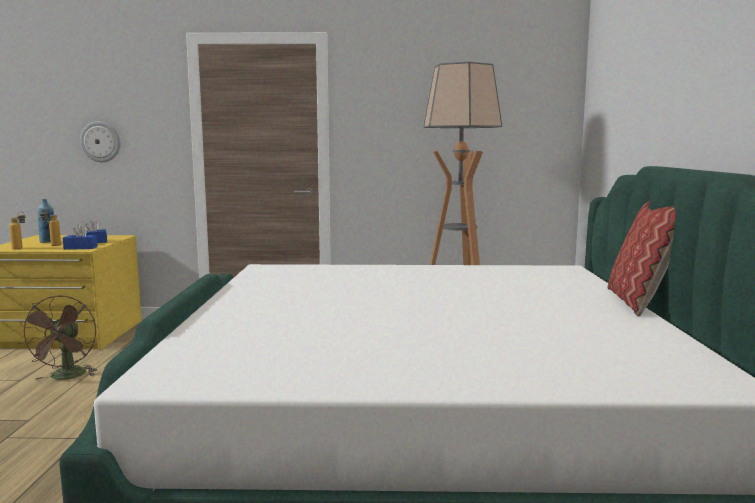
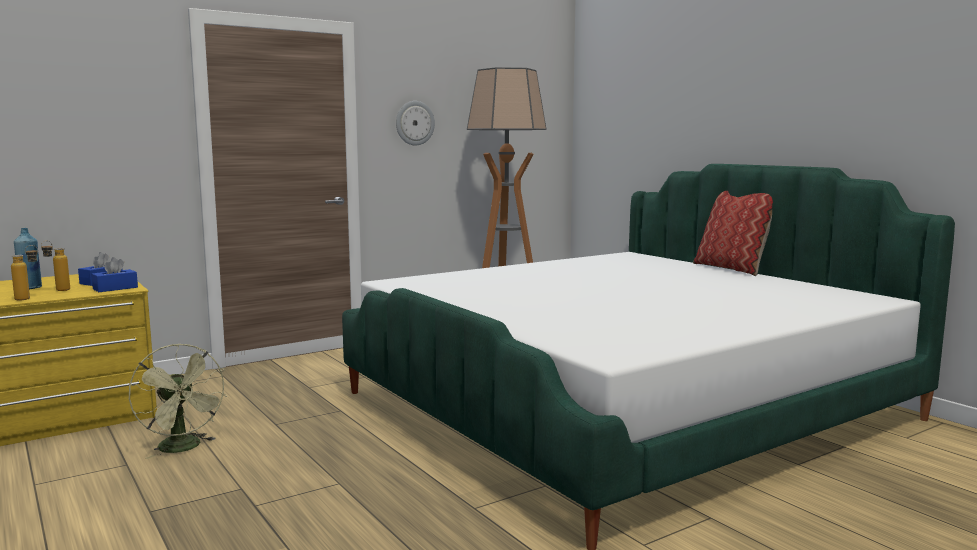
camera: 35 degrees left, 0 degrees up
brown fan [19,295,98,380] -> green fan [129,344,227,459]
wall clock [80,121,121,162] -> wall clock moved to [396,101,435,146]

